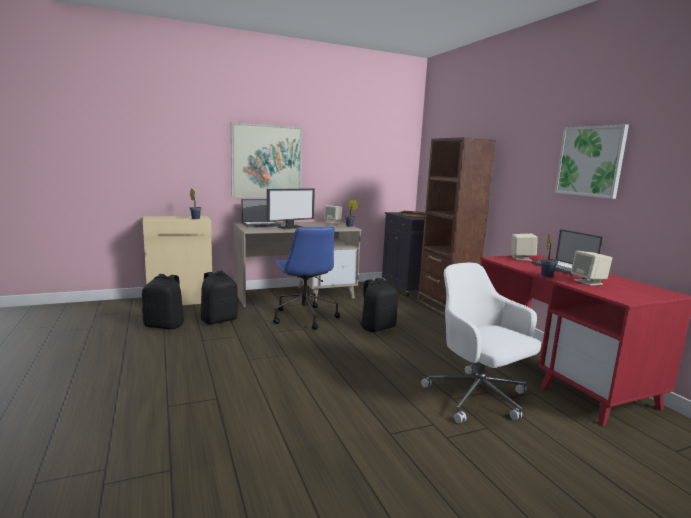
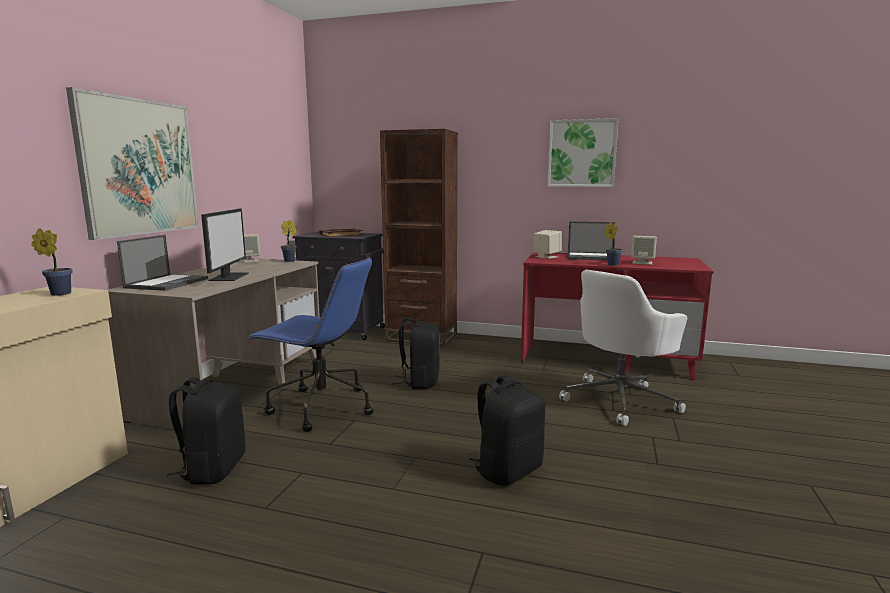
camera: 50 degrees left, 0 degrees up
black backpack [142,274,184,329] -> black backpack moved to [469,375,545,486]
white office chair [421,263,541,423] -> white office chair turned 45 degrees counterclockwise [559,270,687,426]

